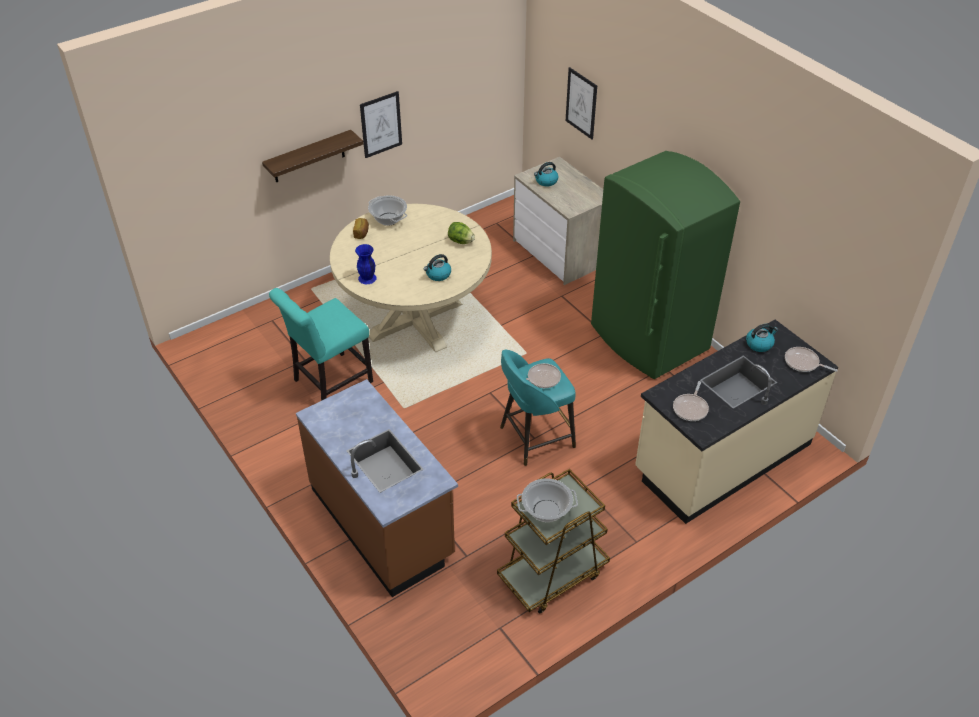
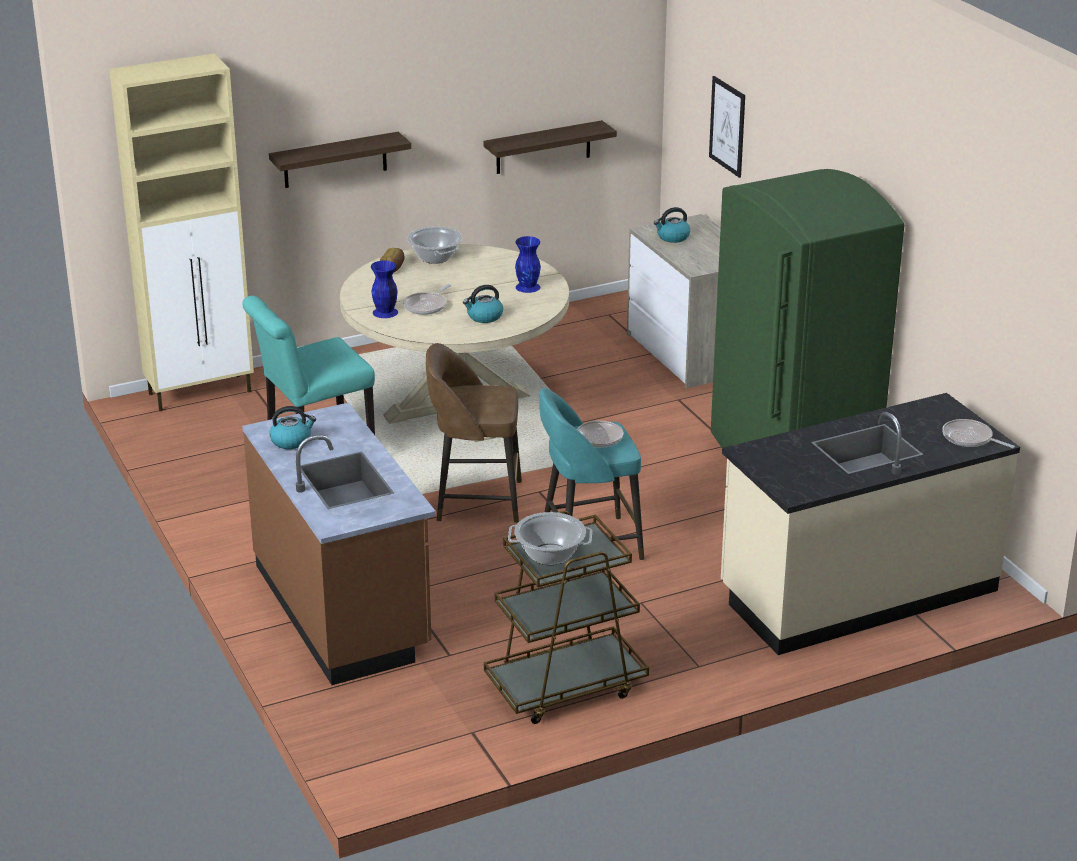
camera: 10 degrees right, 15 degrees down
picture [360,91,402,158] -> none
lettuce [448,222,475,244] -> blue vase [515,236,541,293]
frying pan [673,381,709,421] -> frying pan moved to [403,284,451,315]
kettle [746,324,778,352] -> kettle moved to [269,406,316,449]
none -> beige cabinet [109,53,254,411]
none -> brown stool [426,343,522,523]
none -> shelf [484,120,617,174]

